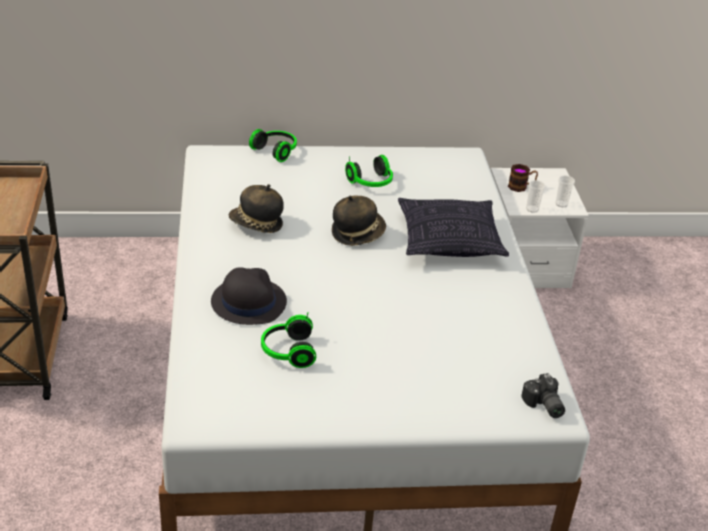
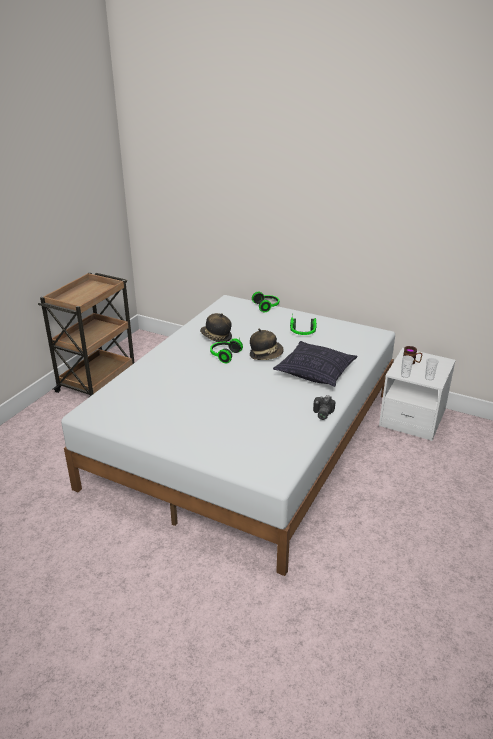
camera: 35 degrees right, 5 degrees down
black hat [211,267,287,325] -> none
headphones [261,312,316,368] -> headphones moved to [210,338,243,363]
camera [521,373,565,418] -> camera moved to [313,395,335,420]

